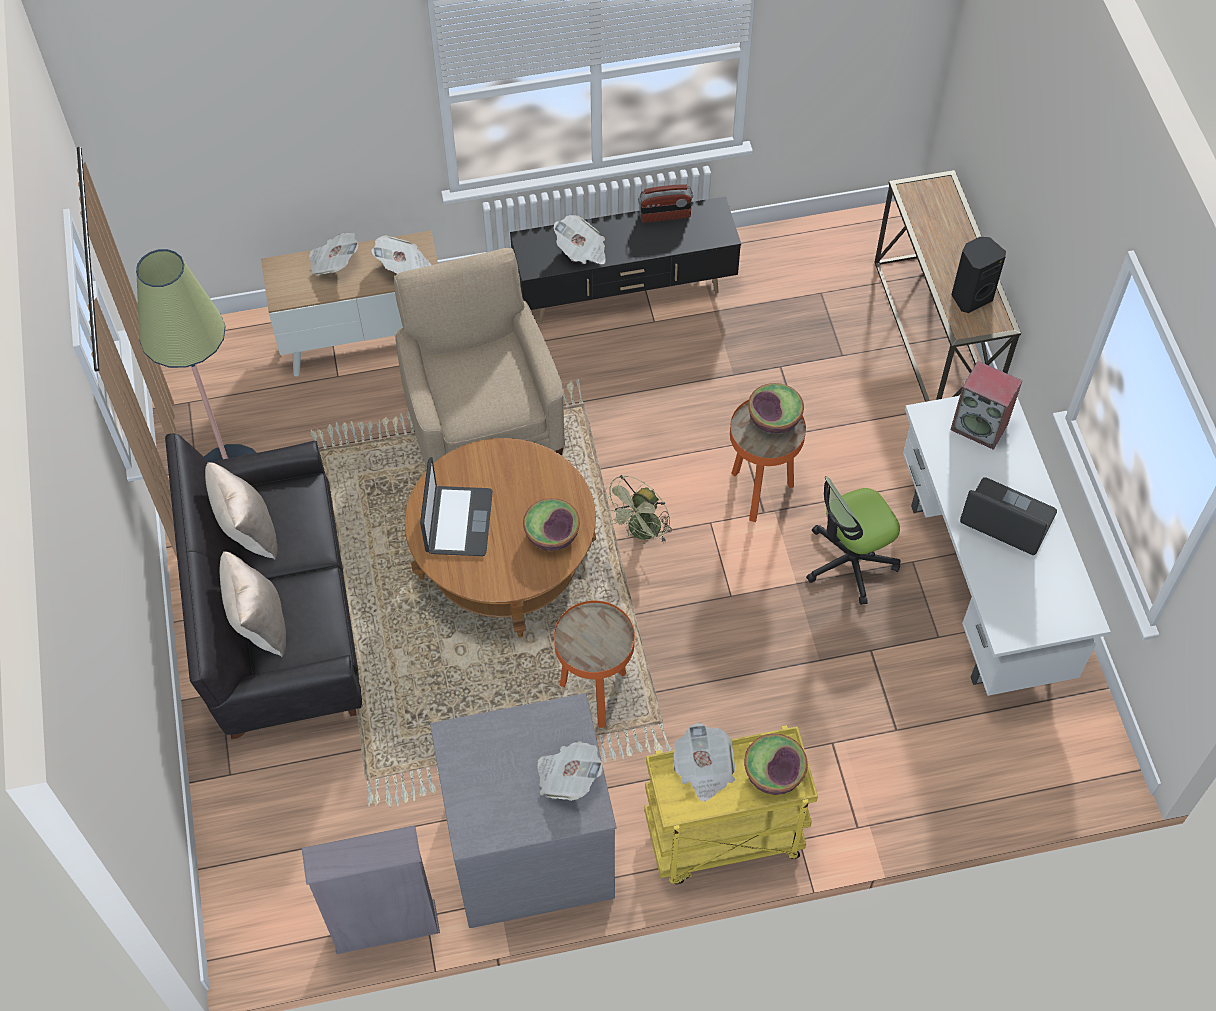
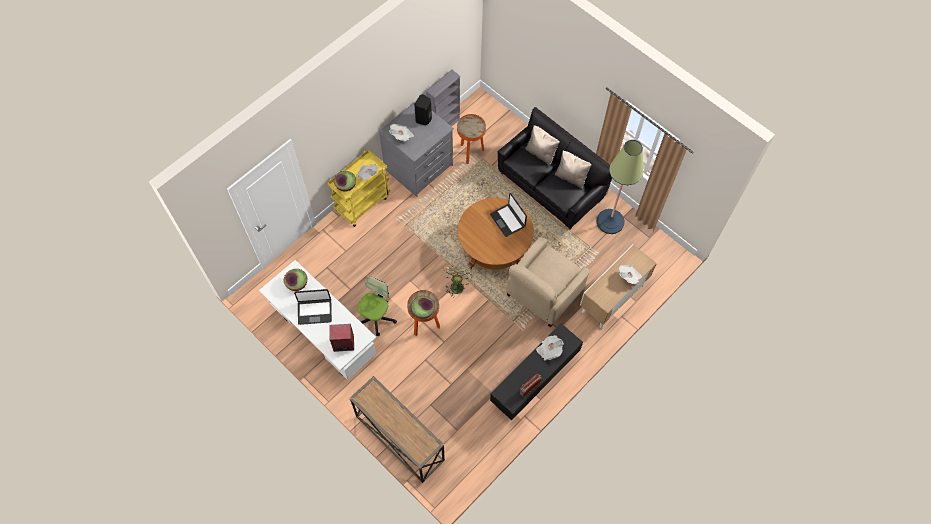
camera: 145 degrees right, 5 degrees up
newspaper [371,235,431,274] -> none
beige armchair [394,248,565,467] -> beige armchair turned 90 degrees clockwise [507,237,590,328]
bowl [523,498,580,551] -> bowl moved to [284,269,307,291]
orange side table [554,601,635,728] -> orange side table moved to [457,114,486,164]
black speaker [951,237,1006,313] -> black speaker moved to [414,94,432,125]

